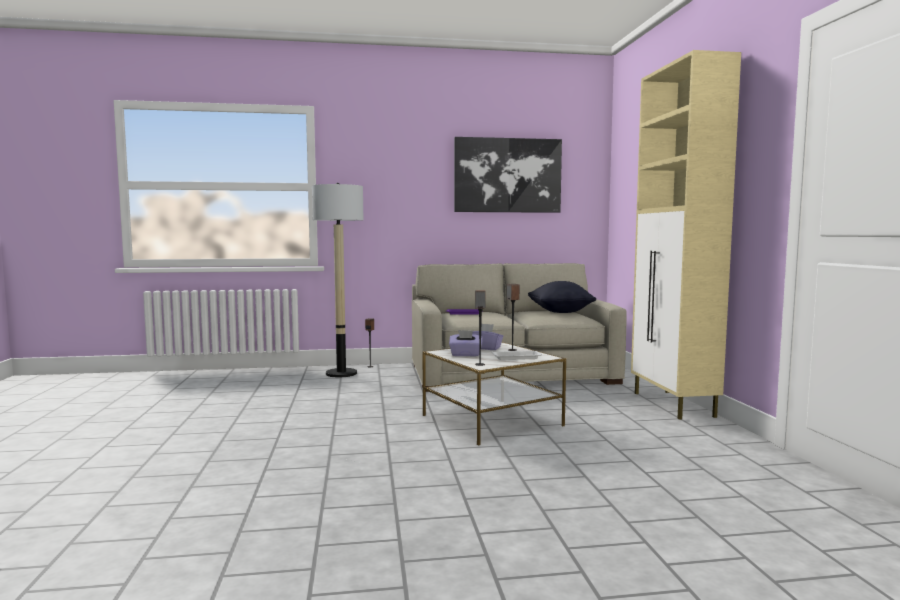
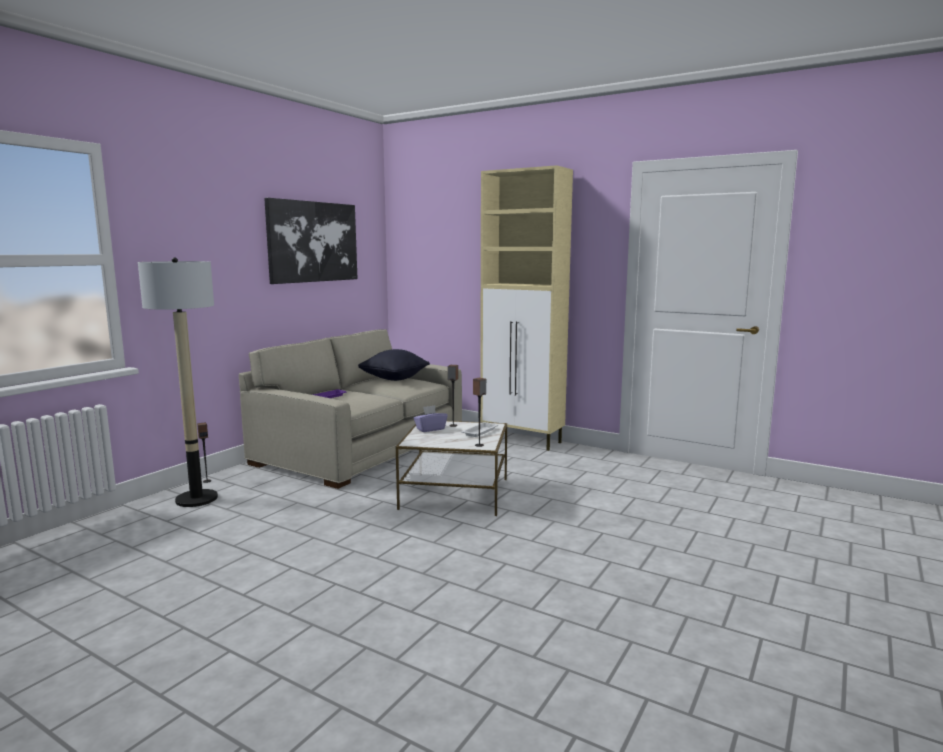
camera: 50 degrees left, 5 degrees up
purple tissue box [449,330,483,357] -> none

